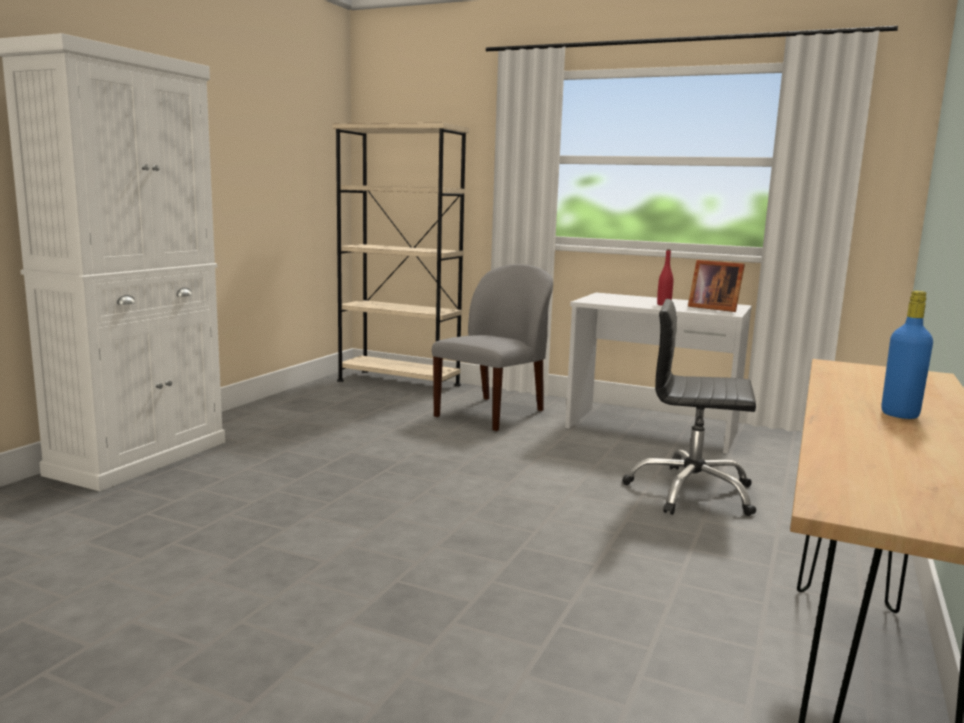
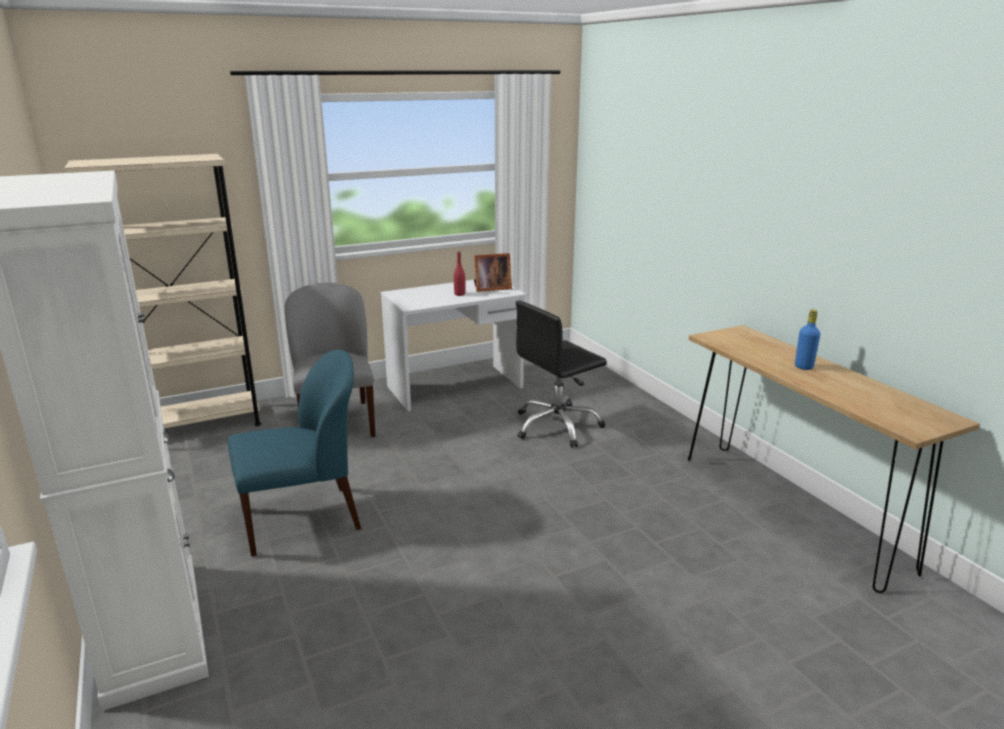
camera: 50 degrees left, 10 degrees up
none -> blue chair [228,350,361,557]

